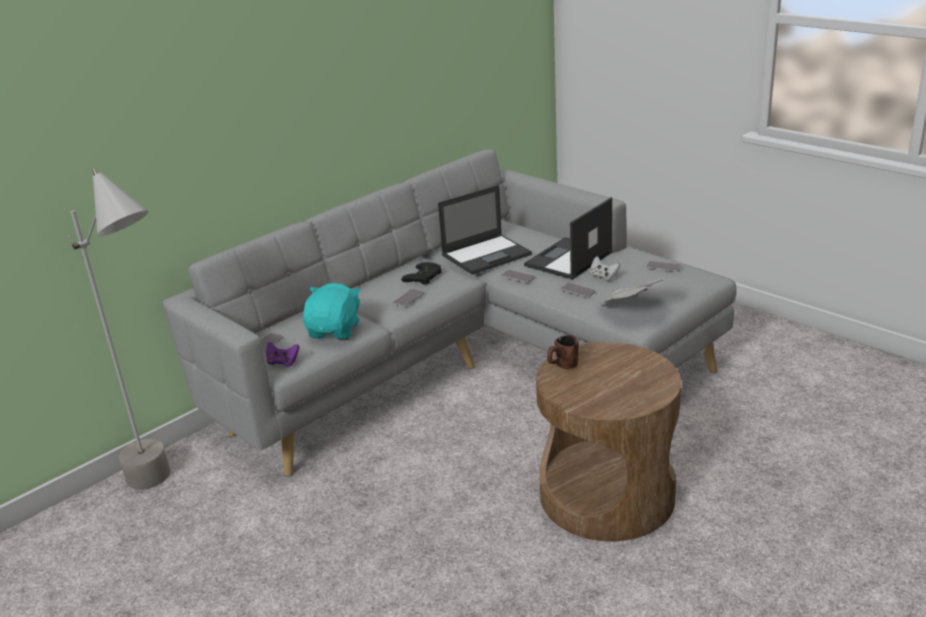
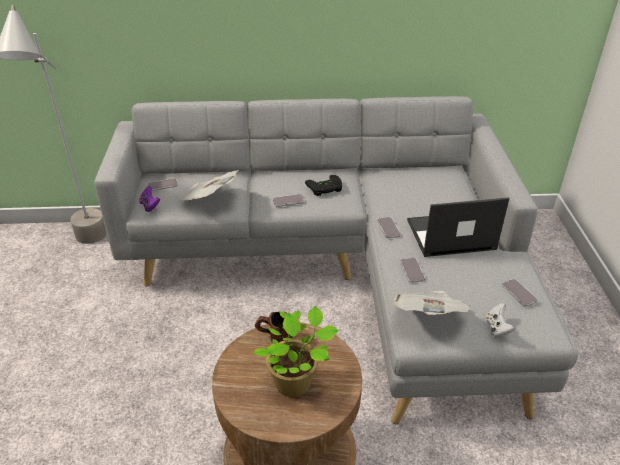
camera: 40 degrees right, 10 degrees up
turquoise plush toy [303,283,361,340] -> newspaper [178,170,239,202]
laptop [438,185,532,275] -> none
white game controller [590,256,620,281] -> white game controller moved to [485,303,515,338]
none -> potted plant [253,306,339,397]

